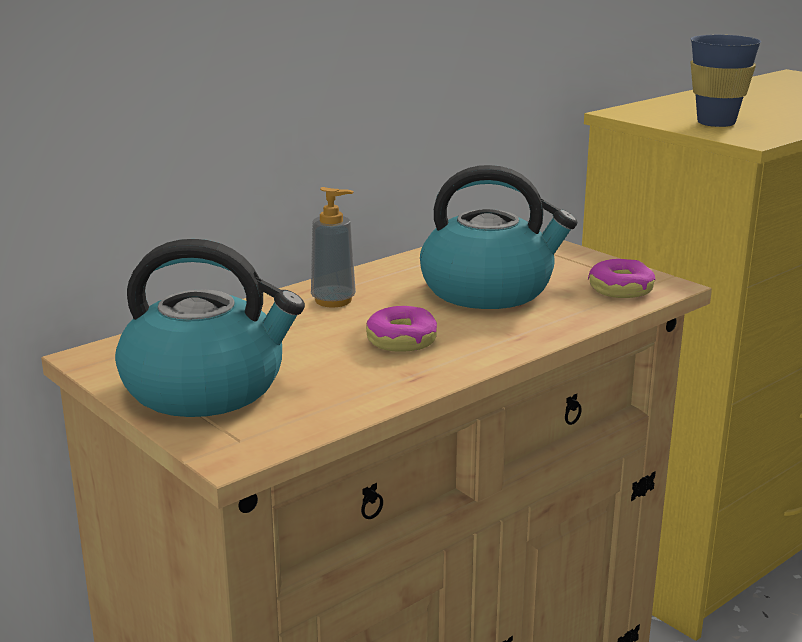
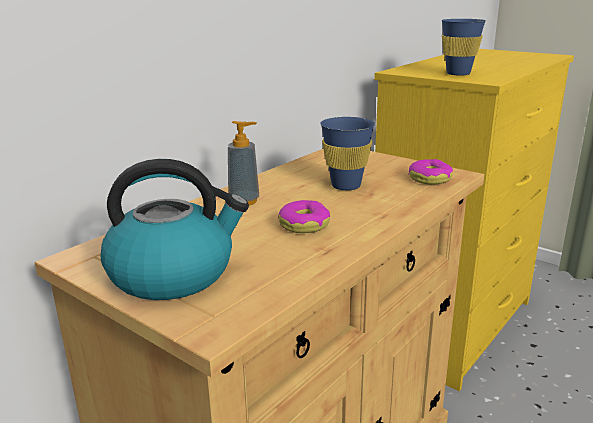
camera: 10 degrees left, 0 degrees up
kettle [420,165,577,309] -> blue cup [320,117,375,190]

